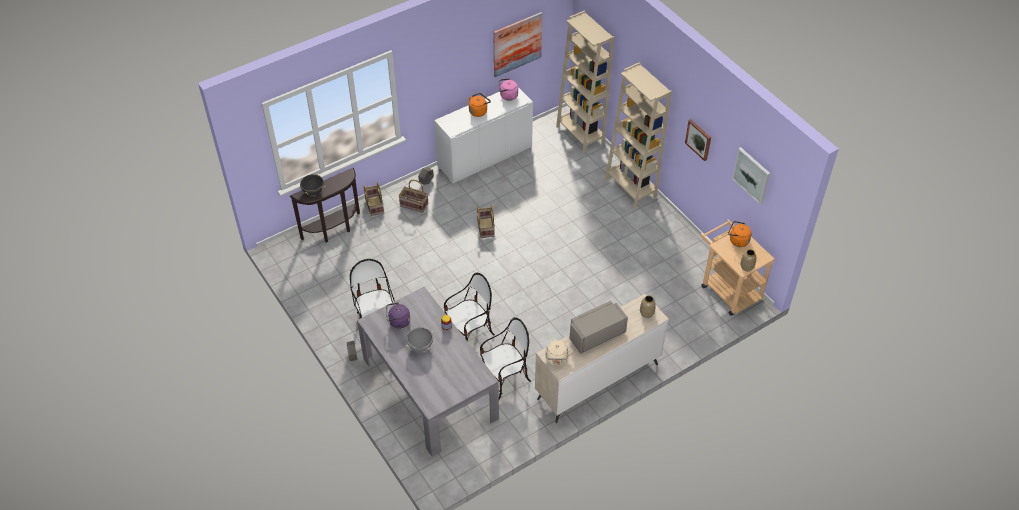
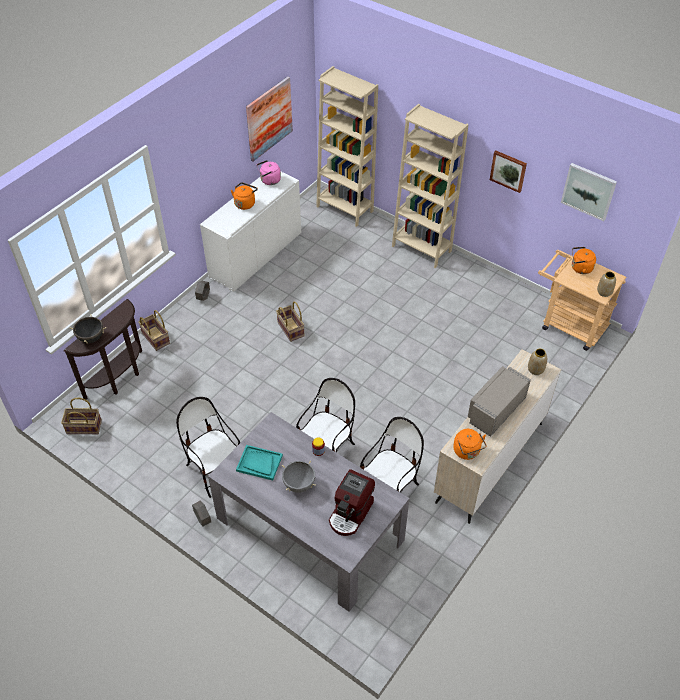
camera: 20 degrees left, 0 degrees up
purple kettle [386,303,410,329] -> turquoise tray [236,445,283,481]
basket [399,180,428,213] -> basket moved to [61,398,102,434]
beige kettle [546,340,573,366] -> orange kettle [453,429,487,460]
none -> coffee machine [329,469,375,536]

